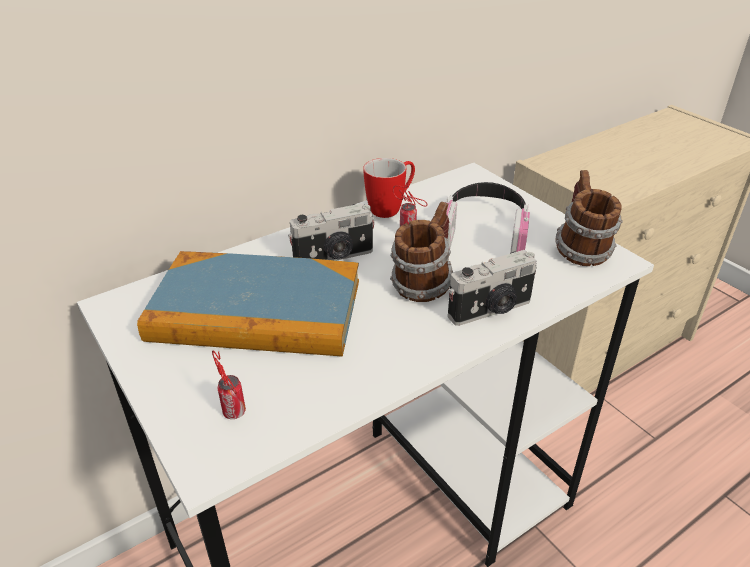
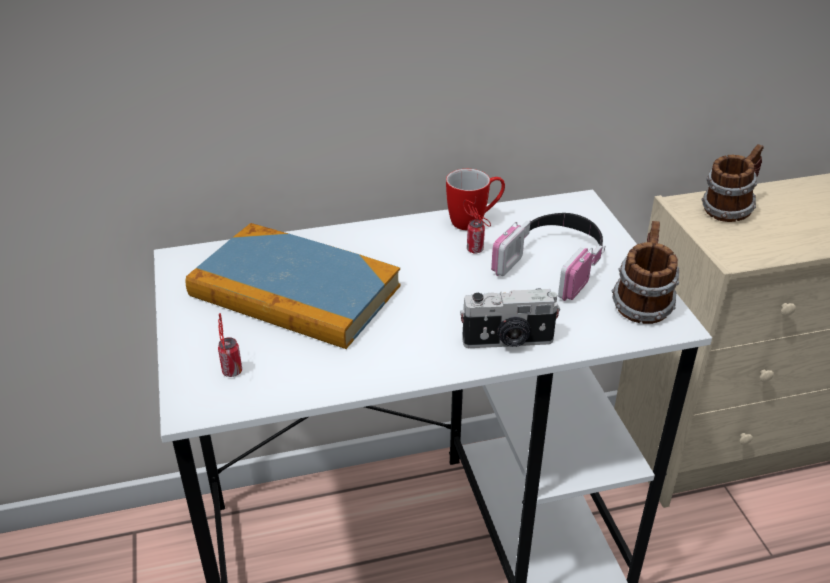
camera: 20 degrees right, 0 degrees up
camera [288,203,375,261] -> none
mug [390,202,453,302] -> mug moved to [702,144,764,222]

